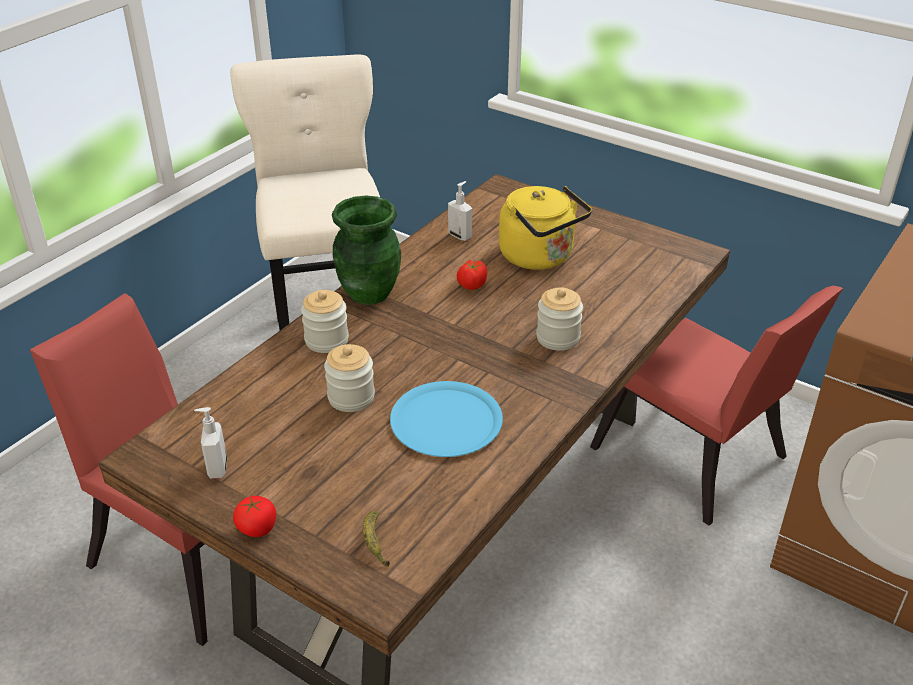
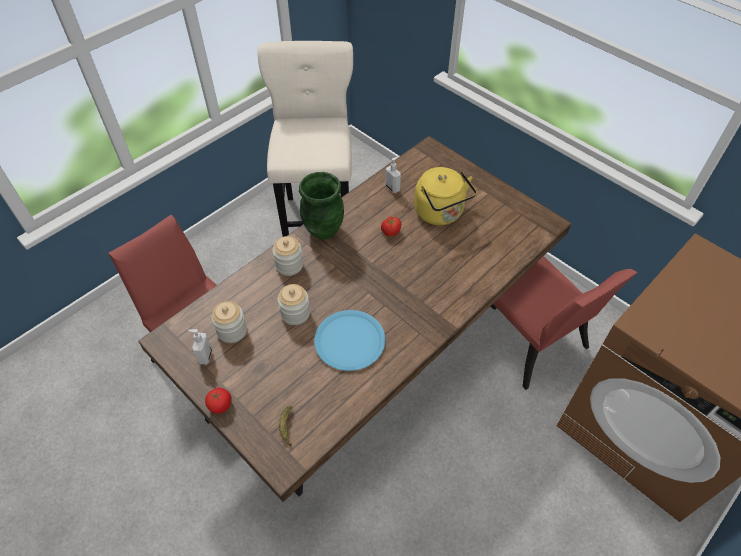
camera: 10 degrees right, 15 degrees up
jar [536,287,583,351] -> jar moved to [211,301,247,343]

